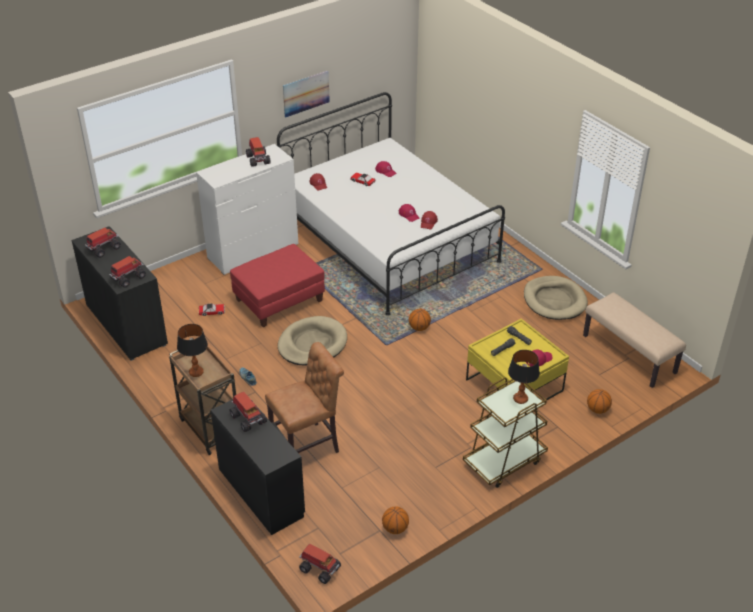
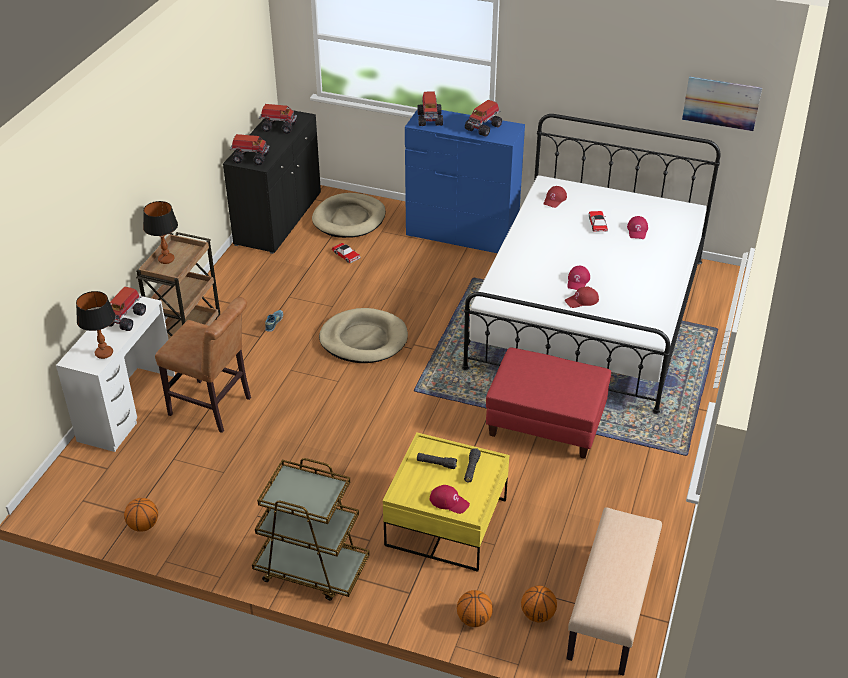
camera: 55 degrees right, 0 degrees up
white dresser [196,144,298,275] -> blue dresser [405,110,525,253]
black desk [211,399,305,535] -> white desk [56,296,175,452]
red ottoman [230,244,325,327] -> red ottoman moved to [486,348,611,459]
picture [283,71,330,118] -> picture moved to [682,76,762,131]
toy truck [299,544,341,584] -> toy truck moved to [417,91,443,126]
basketball [409,309,431,331] -> basketball moved to [521,586,557,623]
table lamp [508,350,540,404] -> table lamp moved to [76,291,116,359]
beige dog bed [524,276,588,320] -> beige dog bed moved to [312,193,386,238]

